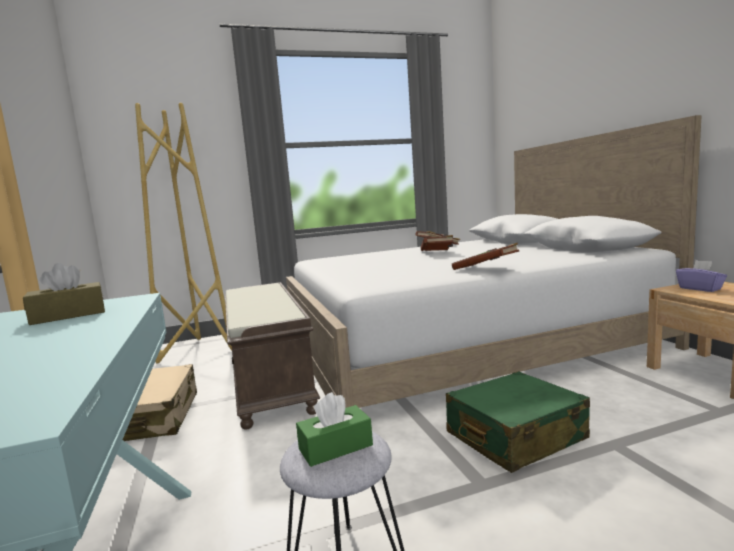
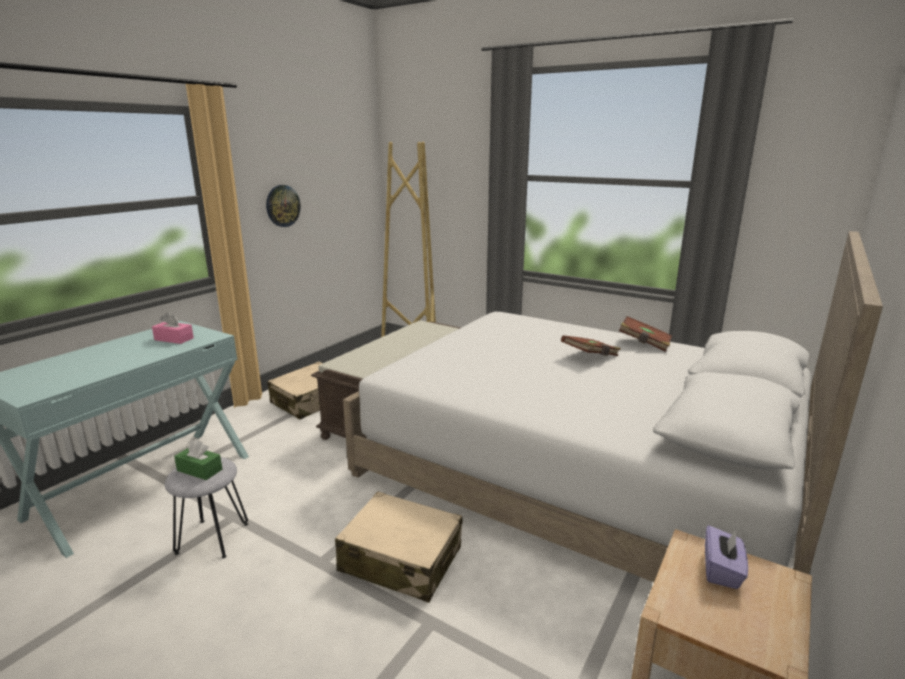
camera: 50 degrees right, 10 degrees up
brown tissue box [23,263,105,325] -> pink tissue box [152,312,194,344]
green suitcase [446,371,590,473] -> beige suitcase [335,492,462,603]
brown book [452,243,519,270] -> none
none -> wall clock [266,185,301,227]

